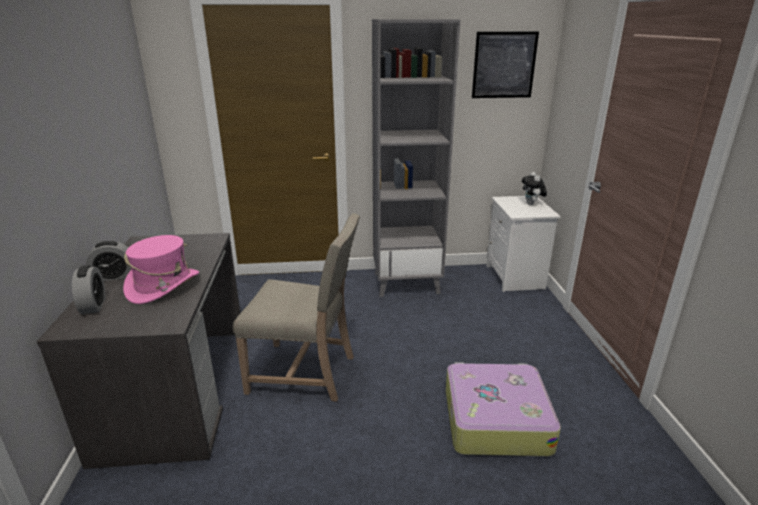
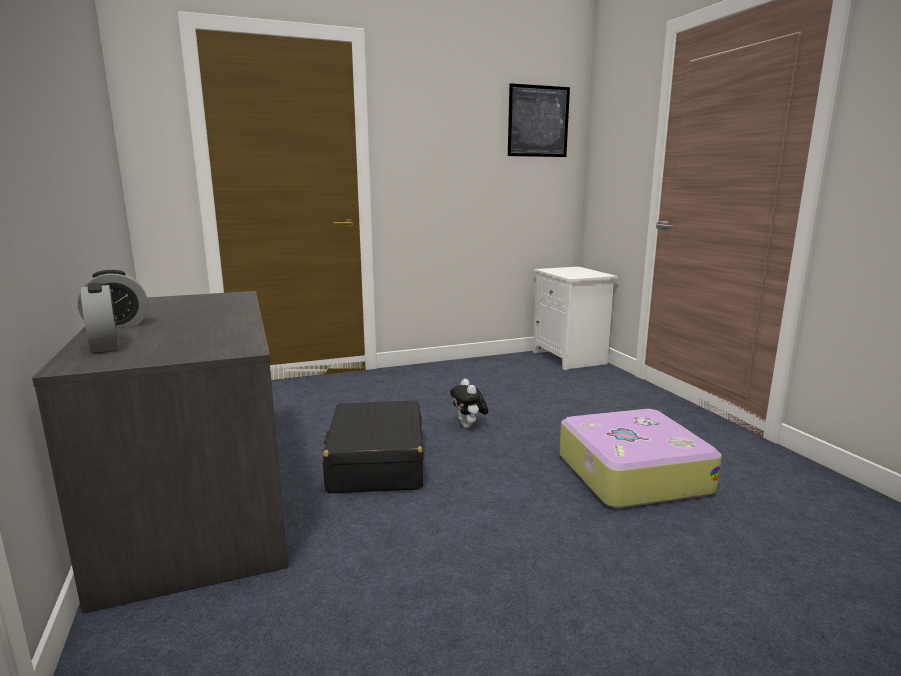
camera: 15 degrees left, 10 degrees down
pink hat [123,235,199,304] -> none
beige chair [233,213,360,402] -> black suitcase [323,401,424,493]
grey bookcase [372,19,460,297] -> none
plush toy [522,172,547,205] -> plush toy moved to [450,379,489,428]

